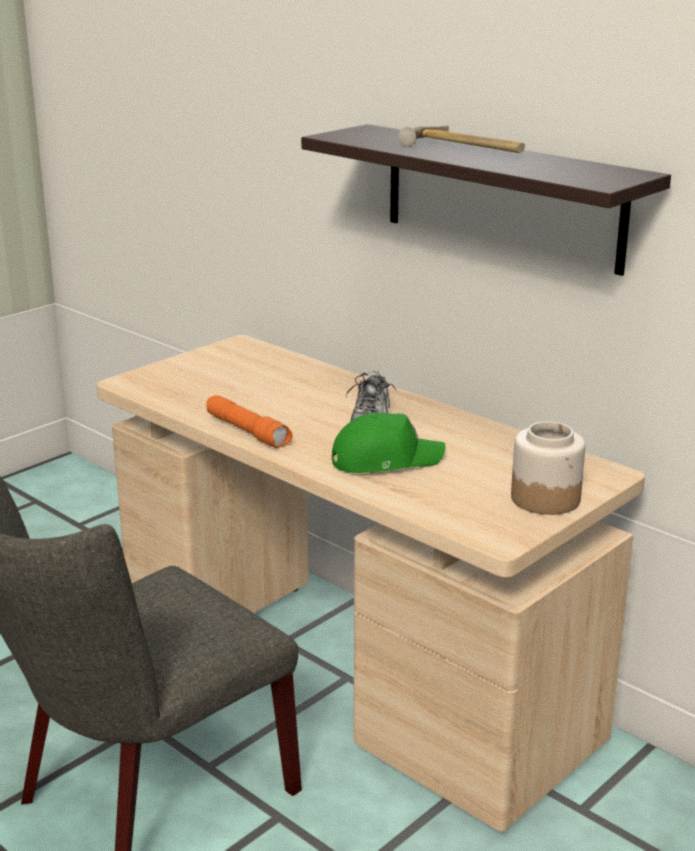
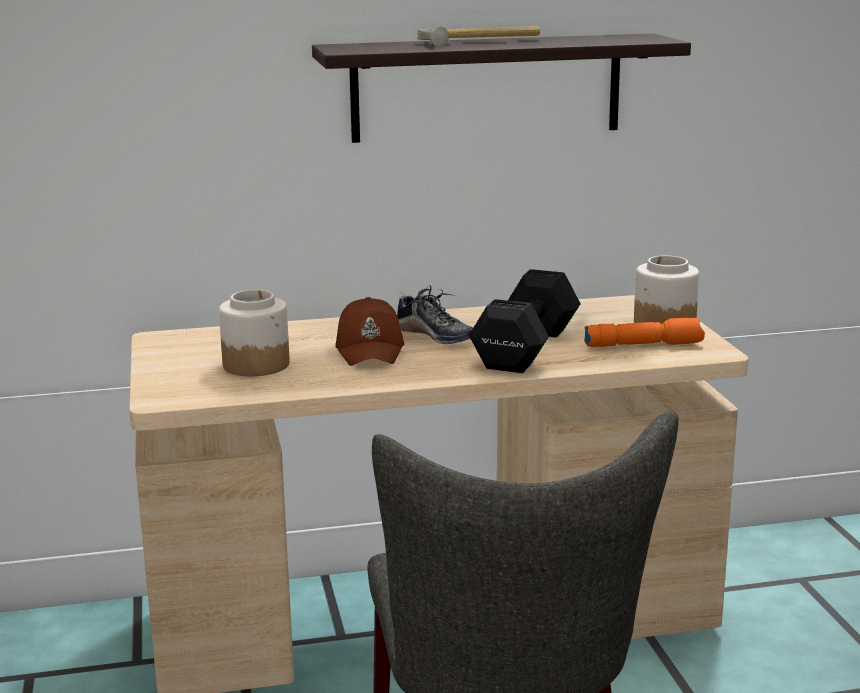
camera: 55 degrees left, 5 degrees down
orange flashlight [207,395,292,448] -> orange flashlight moved to [584,318,705,347]
green cap [332,413,446,473] -> black dumbbell [469,269,581,373]
none -> jar [219,290,289,376]
none -> brown cap [335,297,404,366]

